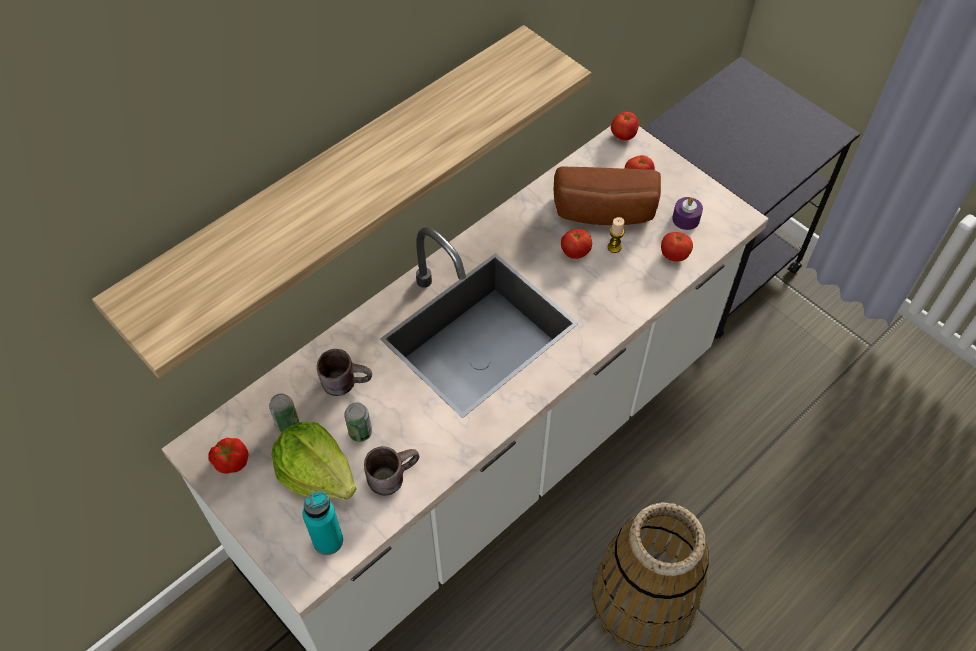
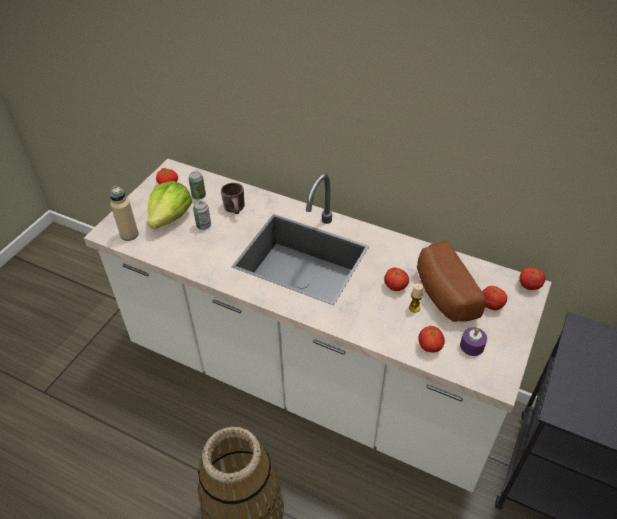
camera: 70 degrees right, 10 degrees down
shelf [92,25,591,378] -> none
turquoise bottle [303,491,343,555] -> beige bottle [110,186,139,241]
brown mug [364,446,419,496] -> none

